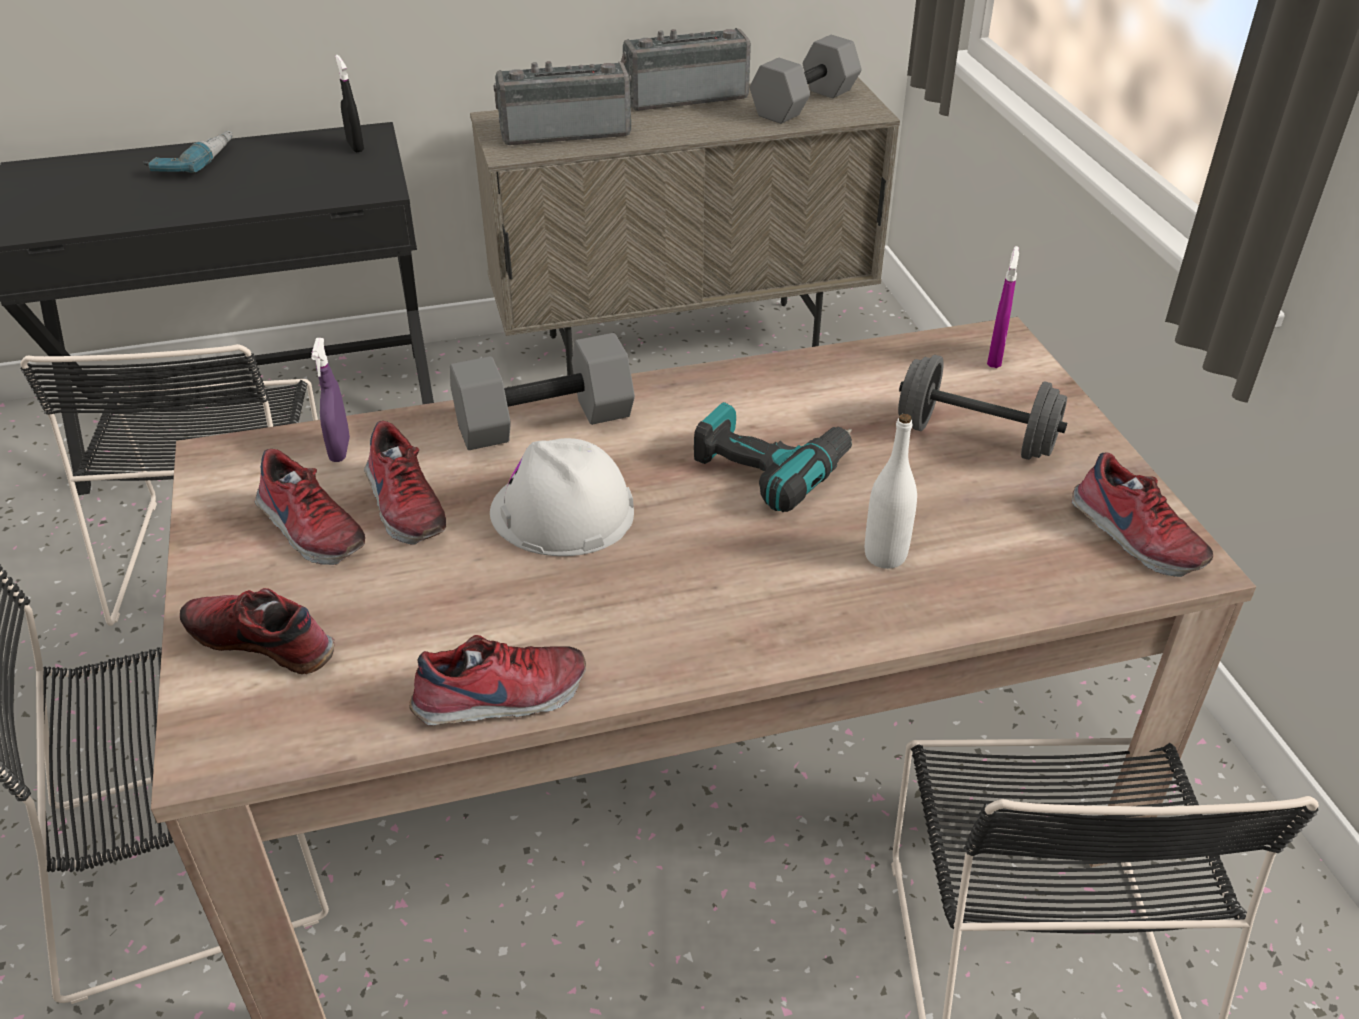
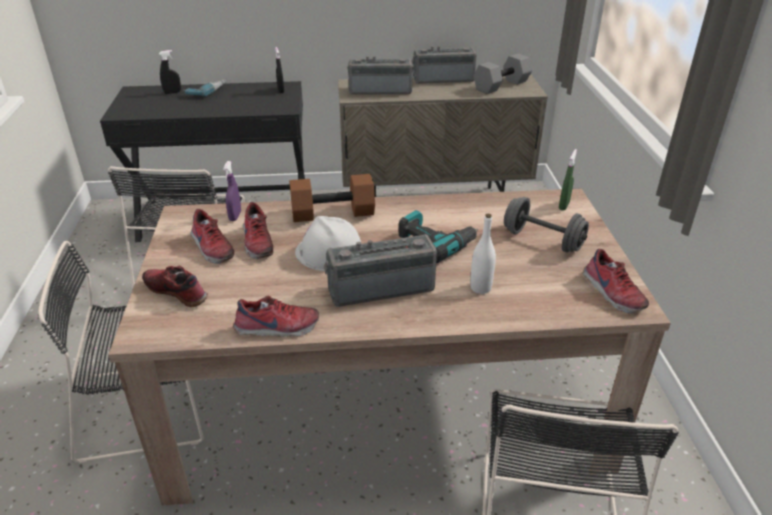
camera: 10 degrees right, 5 degrees down
grey dumbbell [450,333,635,450] -> brown dumbbell [289,174,375,222]
purple spray bottle [987,246,1019,368] -> green spray bottle [559,149,577,210]
none -> black spray bottle [159,50,181,94]
none -> radio [324,234,437,307]

